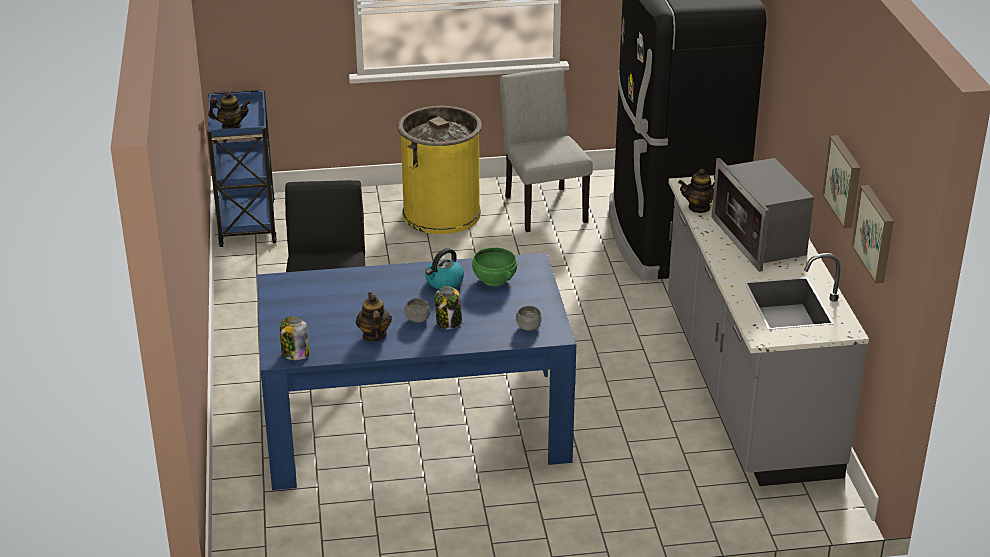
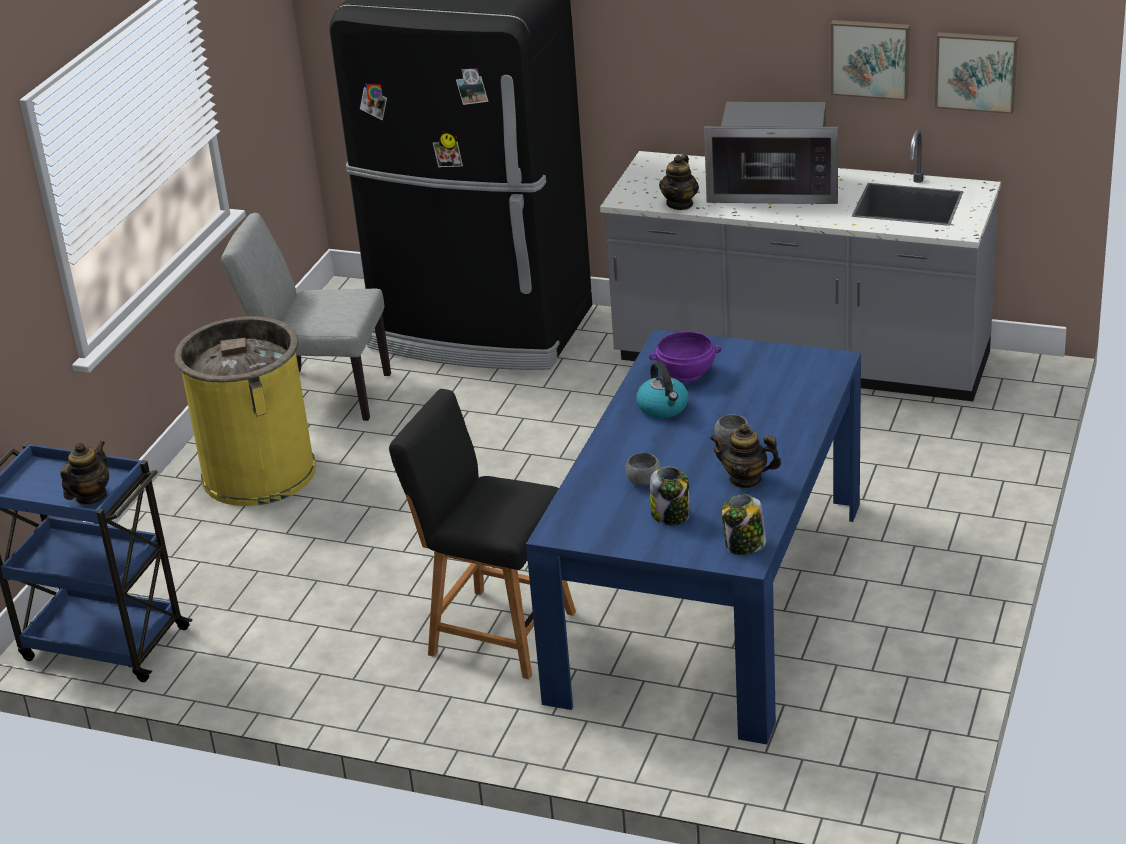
camera: 60 degrees left, 0 degrees up
jar [434,286,462,329] -> jar moved to [650,467,690,525]
green bowl [472,248,517,286] -> purple bowl [649,332,721,382]
grey bowl [516,306,542,331] -> grey bowl moved to [625,453,661,486]

